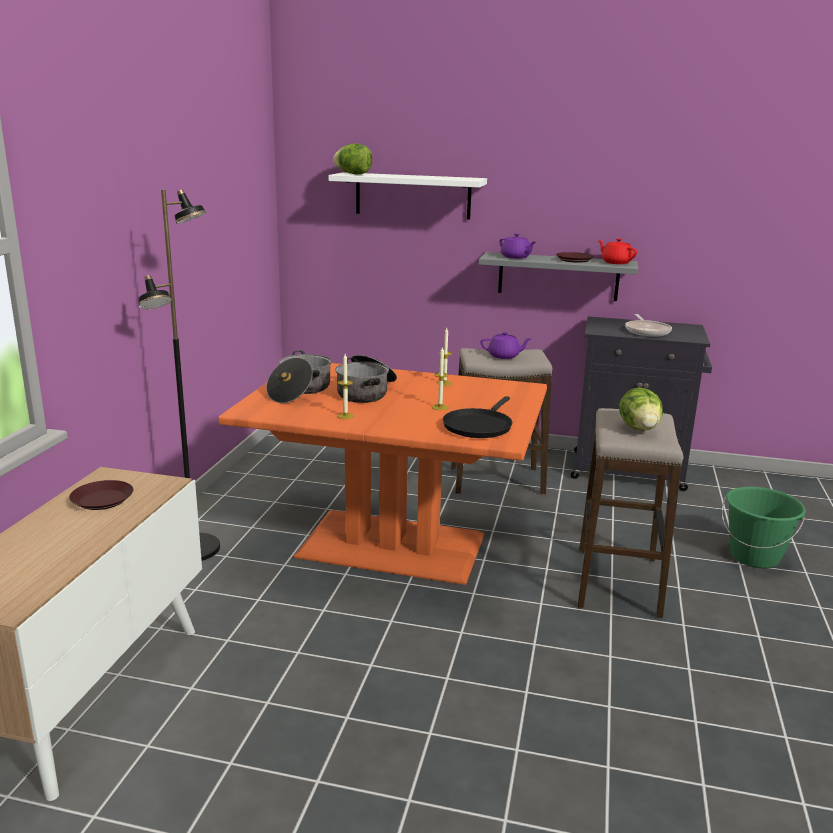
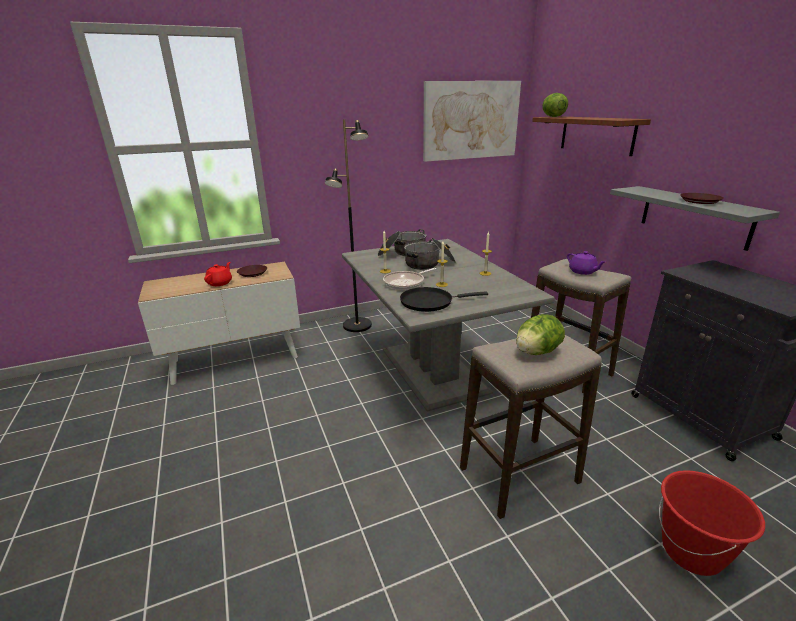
camera: 55 degrees right, 5 degrees up
orange dining table [218,363,547,585] -> grey dining table [342,239,555,412]
white shelf [328,172,487,220] -> brown shelf [532,116,651,156]
purple teapot [499,233,536,259] -> none
red teapot [598,238,637,264] -> red teapot moved to [204,262,232,286]
frying pan [625,314,672,337] -> frying pan moved to [383,268,437,290]
green bucket [722,487,806,568] -> red bucket [659,470,765,576]
none -> picture [423,81,521,162]

